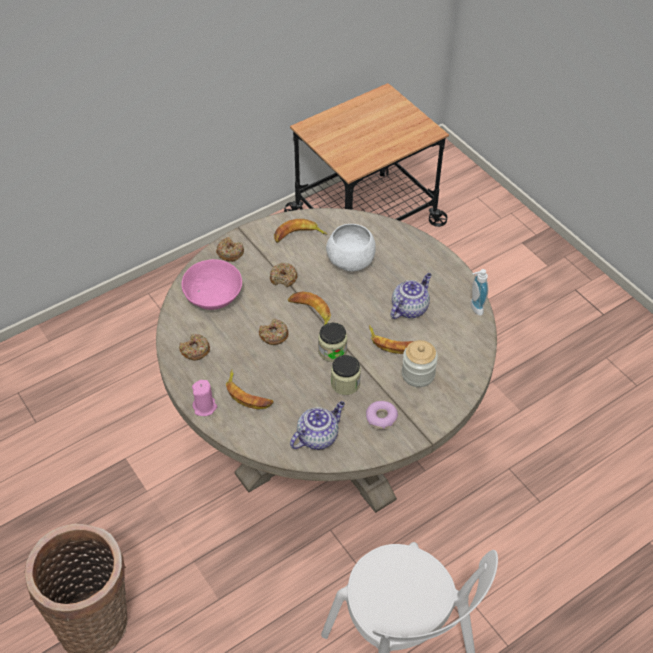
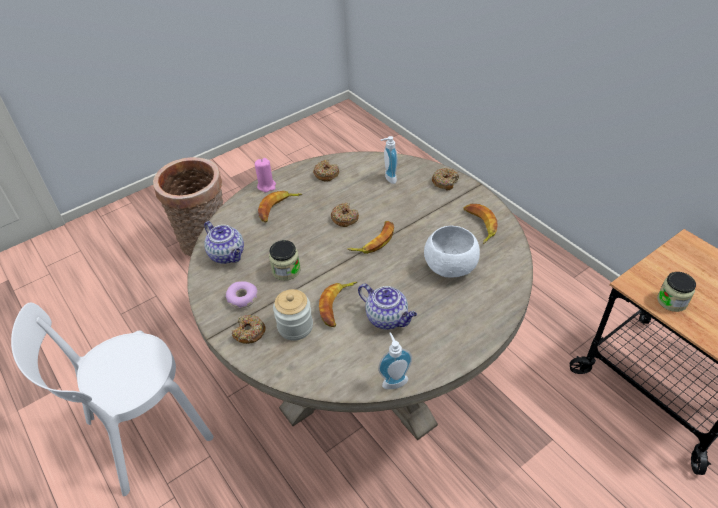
camera: 90 degrees right, 5 degrees down
pink bowl [182,259,242,310] -> soap dispenser [381,136,398,184]
donut [270,263,297,287] -> donut moved to [232,315,266,344]
jar [318,323,347,362] -> jar moved to [657,272,696,312]

